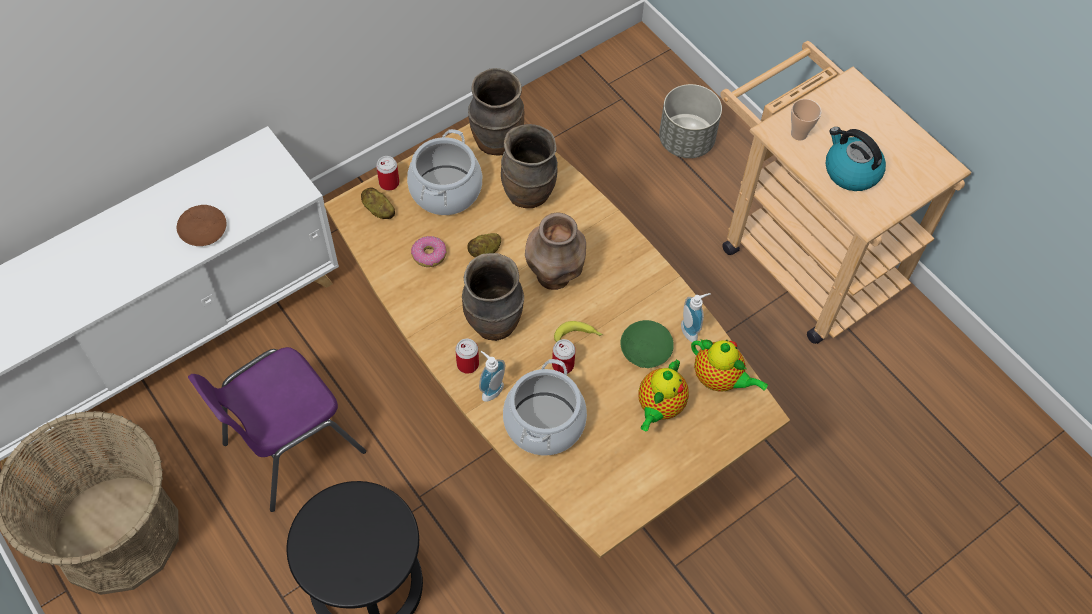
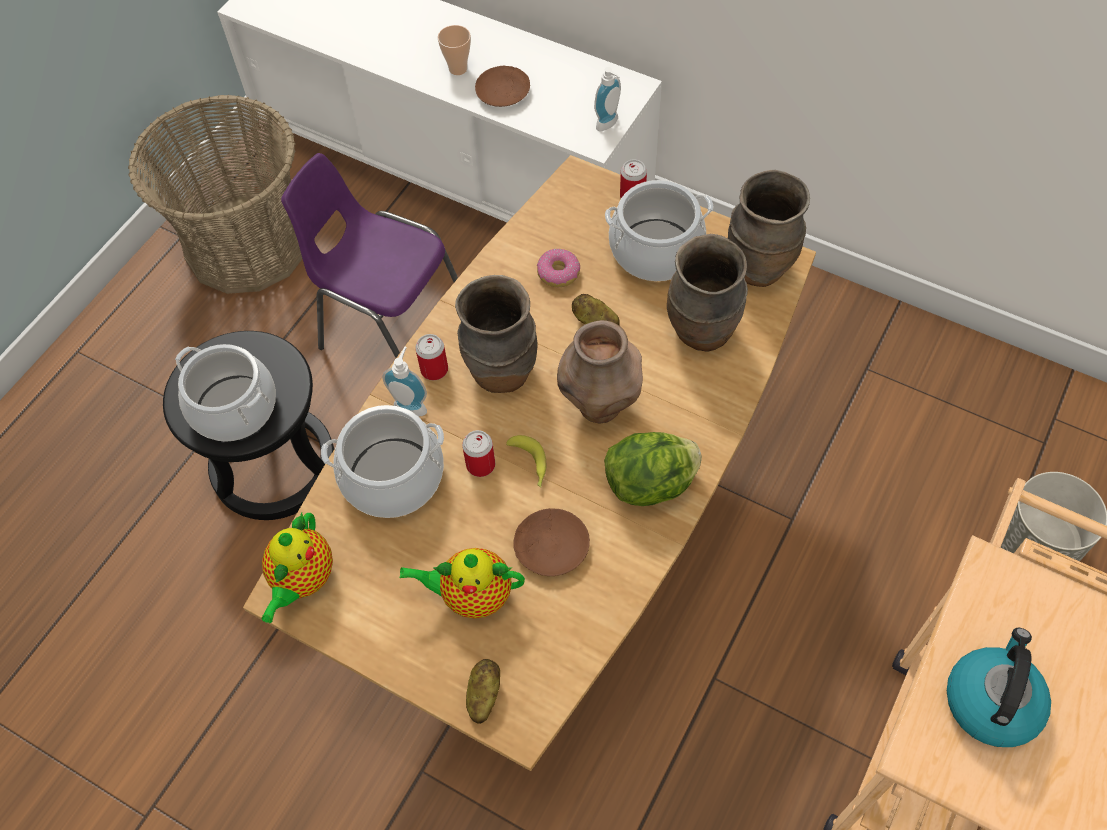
camera: 70 degrees right, 0 degrees up
potato [361,187,395,219] -> potato moved to [466,659,500,724]
green plate [620,320,674,368] -> brown plate [513,508,590,576]
soap dispenser [681,293,711,342] -> soap dispenser moved to [594,67,621,131]
teapot [691,339,768,392] -> teapot moved to [261,513,333,623]
cup [791,99,821,141] -> cup moved to [438,25,471,75]
none -> cooking pot [175,344,276,442]
none -> lettuce [604,432,702,506]

